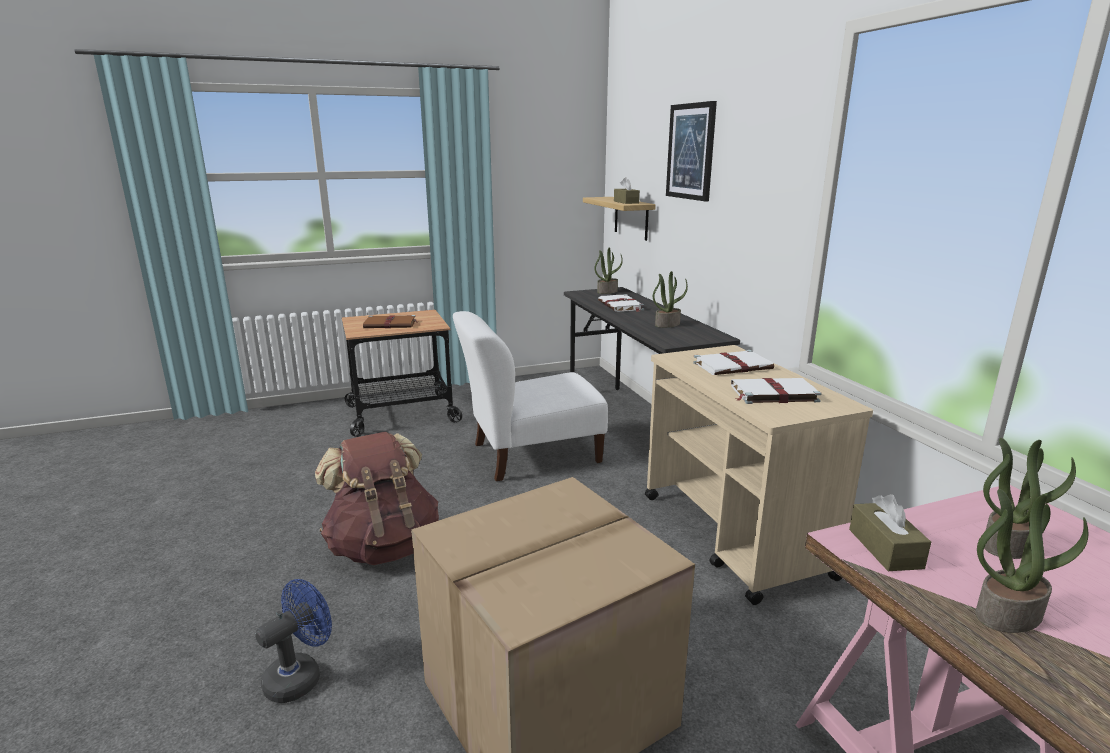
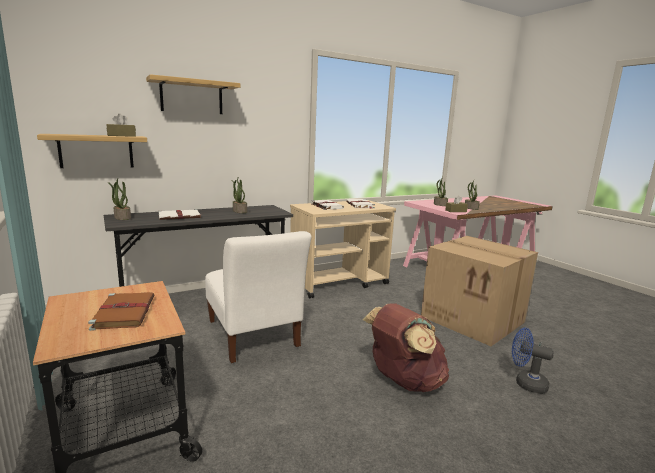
camera: 100 degrees left, 5 degrees down
picture [666,101,717,201] -> shelf [146,74,240,114]

